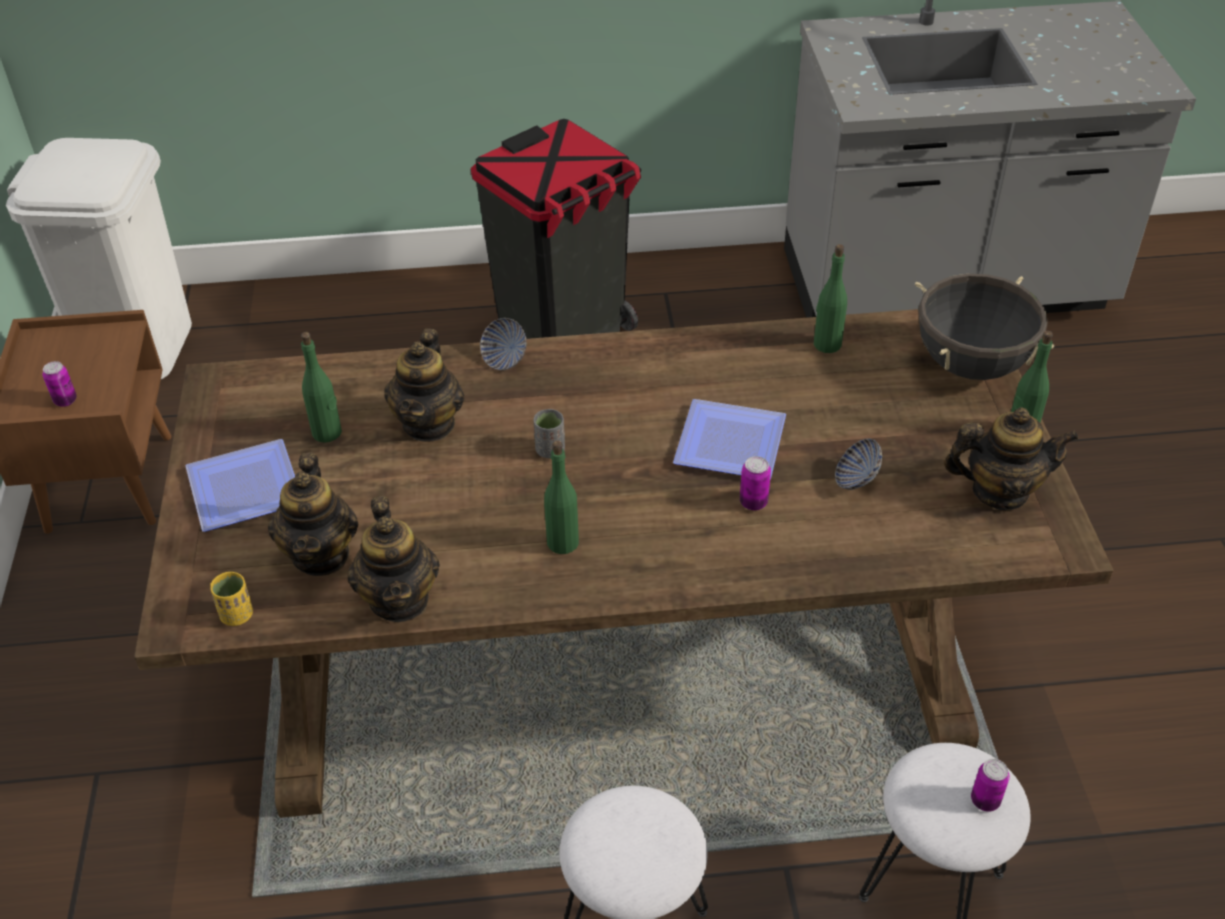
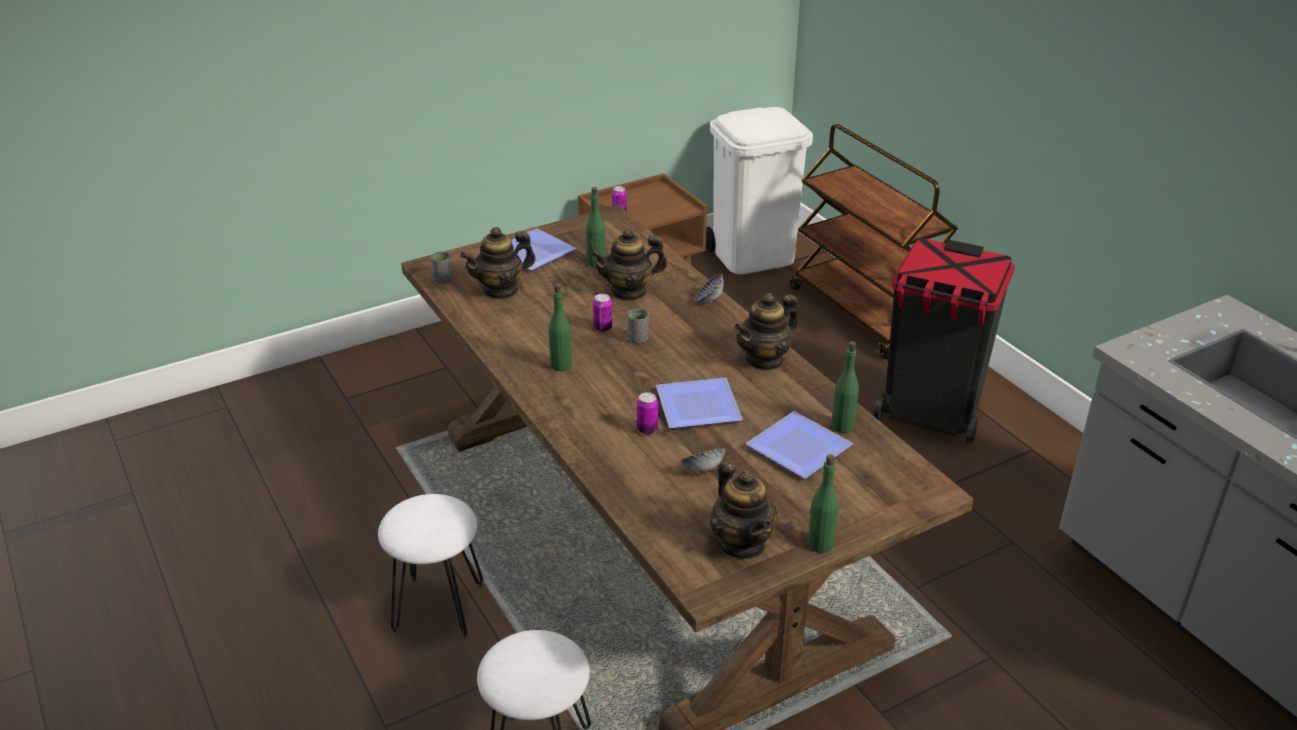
camera: 65 degrees right, 10 degrees down
yellow cup [210,572,253,626] -> grey cup [431,251,453,284]
teapot [347,496,440,622] -> teapot moved to [734,293,799,371]
black cooking pot [915,274,1054,380] -> none
can [971,759,1010,812] -> can moved to [593,294,612,332]
none -> plate [746,411,853,479]
none -> brown cart [790,124,958,359]

